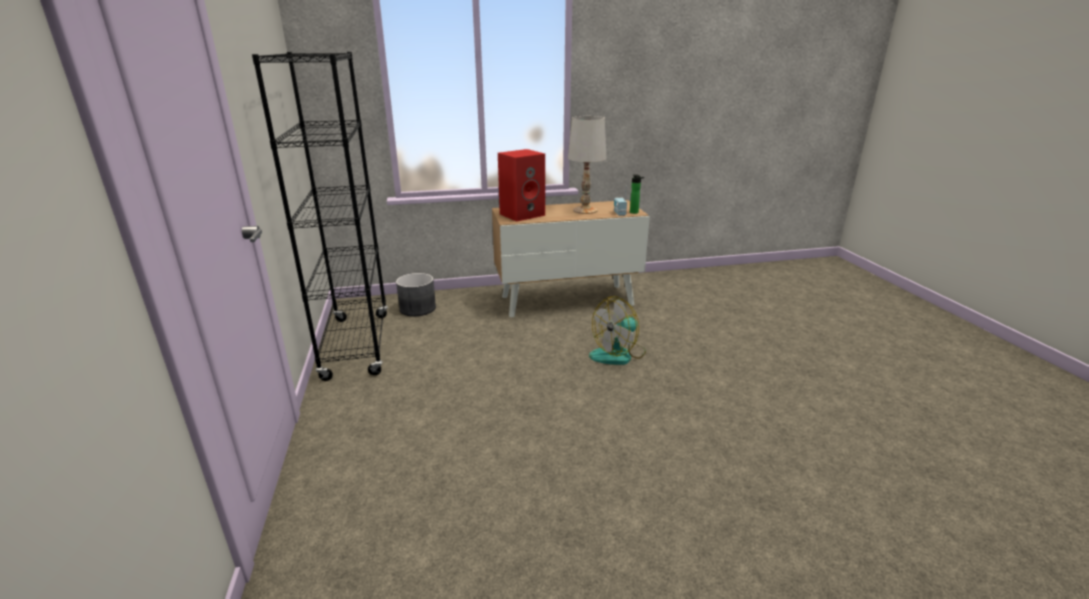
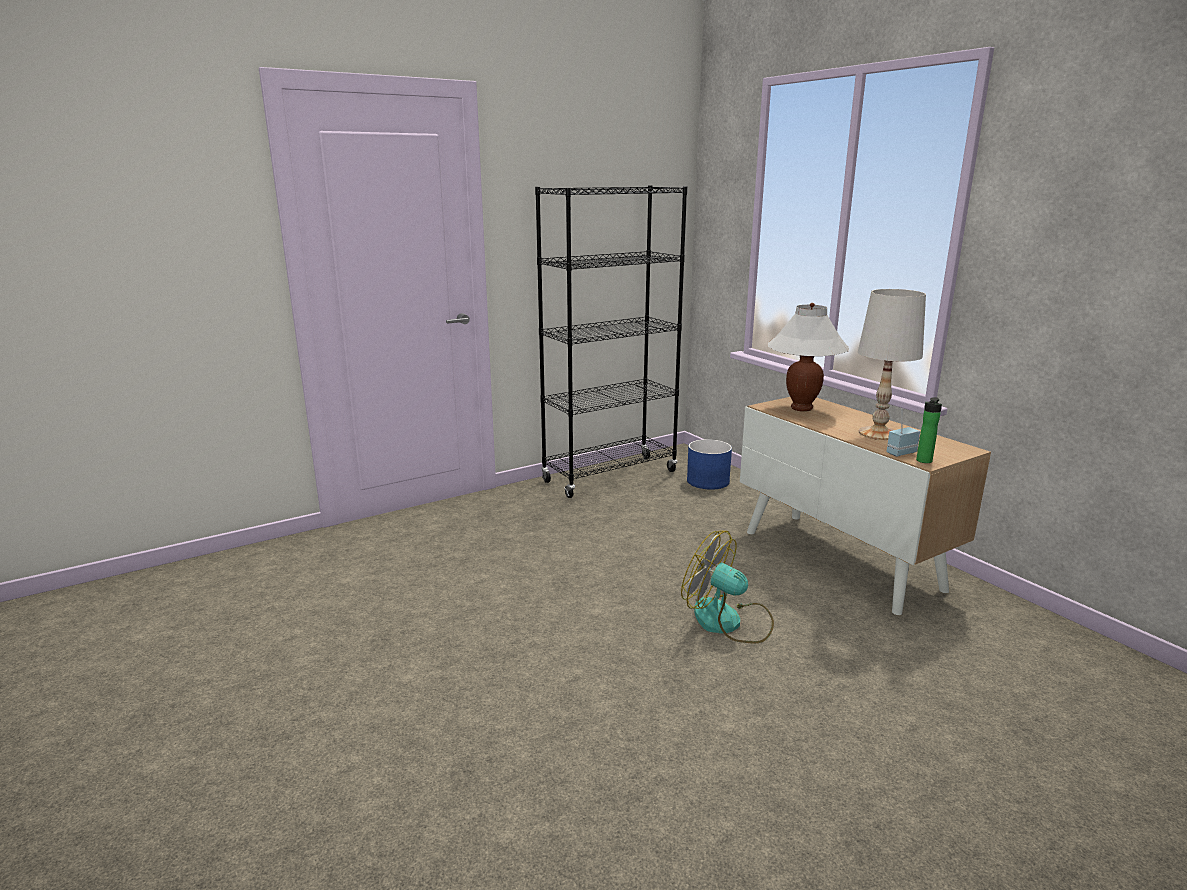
camera: 70 degrees right, 5 degrees down
grey planter [396,273,436,316] -> blue planter [687,439,732,490]
red speaker [498,149,545,222] -> white table lamp [768,303,849,412]

